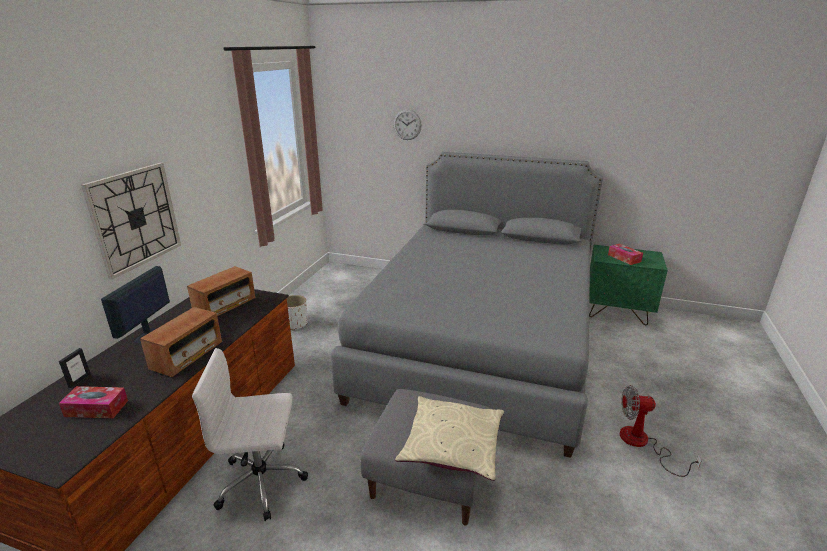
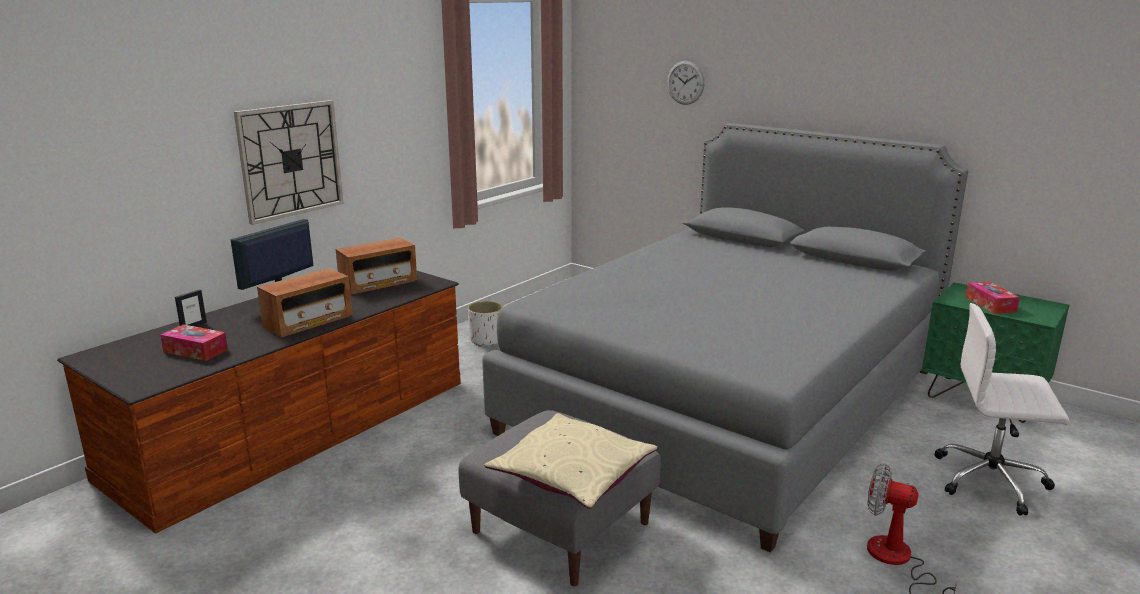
camera: 20 degrees right, 5 degrees down
white office chair [192,348,308,521] -> white office chair moved to [935,303,1069,516]

